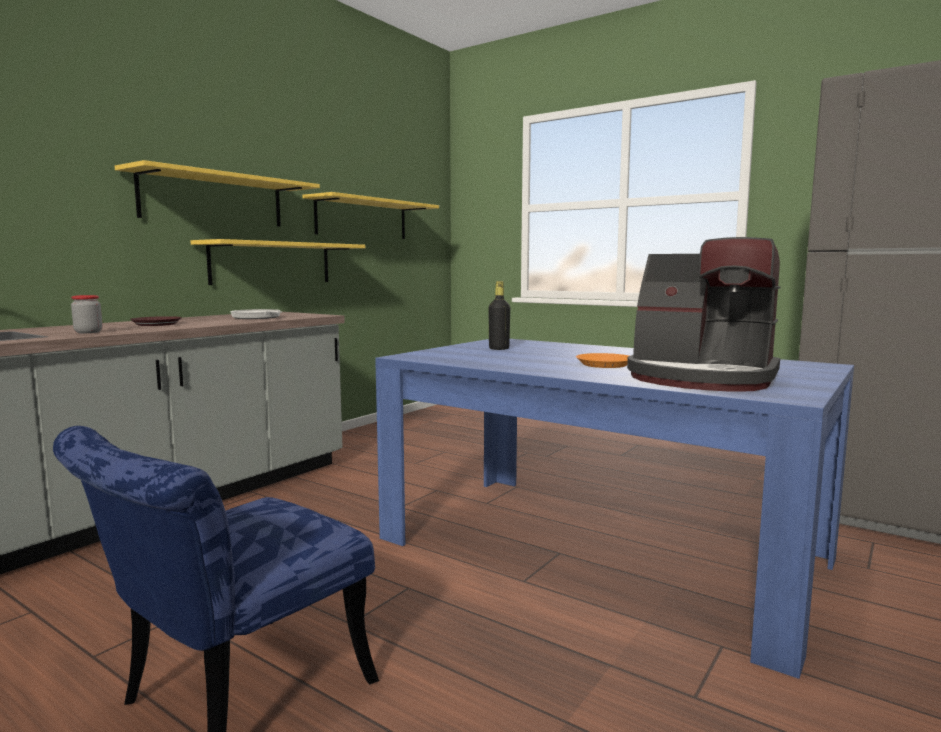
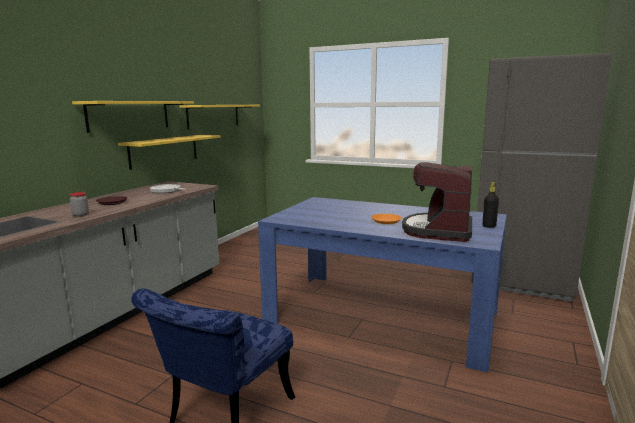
camera: 10 degrees left, 5 degrees up
black bottle [489,281,510,350] -> black bottle moved to [482,182,499,228]
coffee machine [627,237,780,392] -> coffee machine turned 90 degrees clockwise [402,162,472,242]

